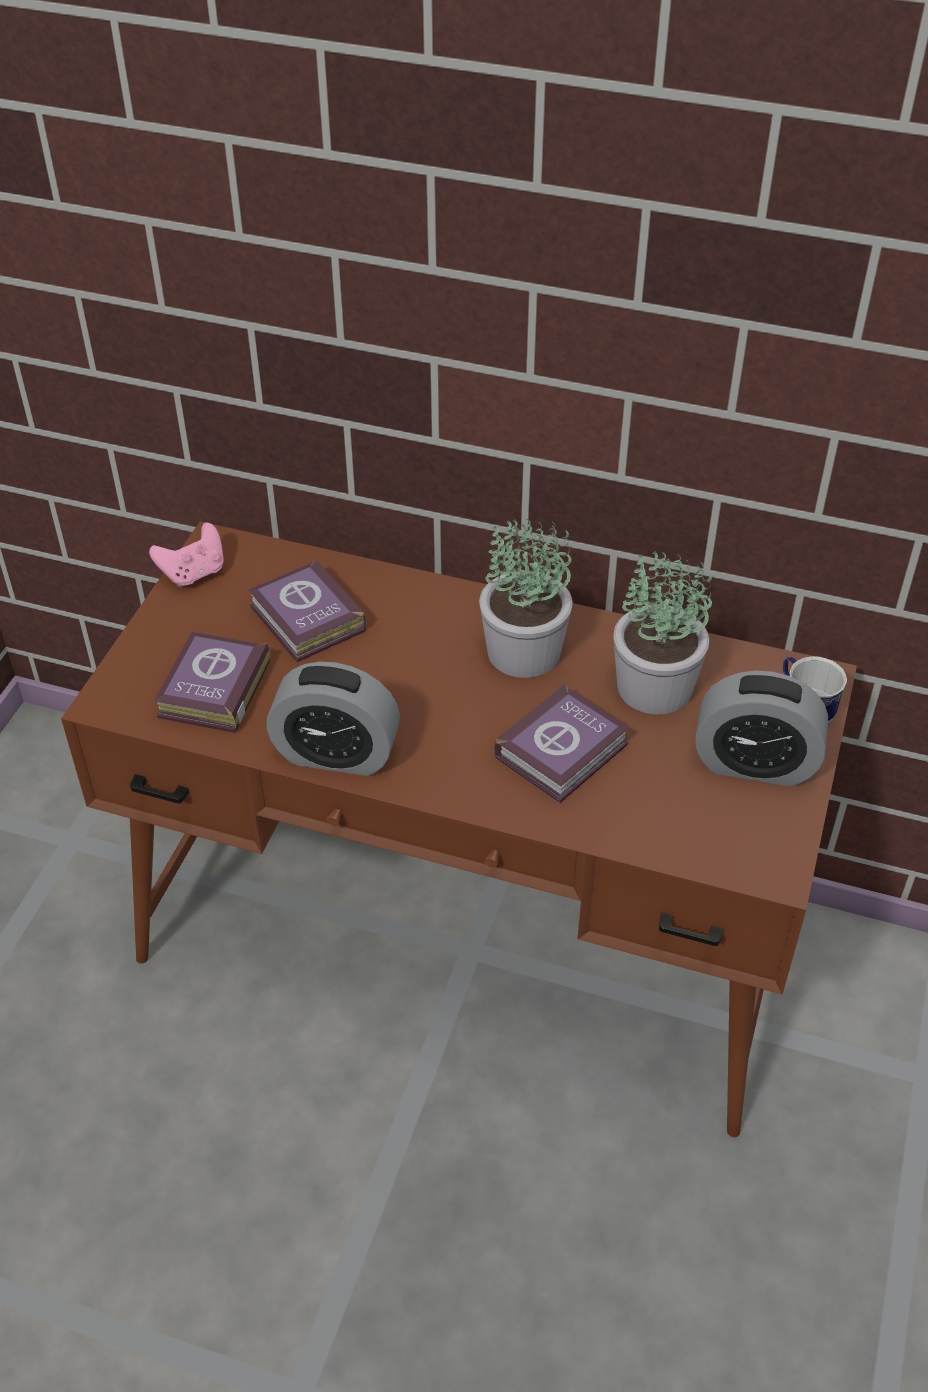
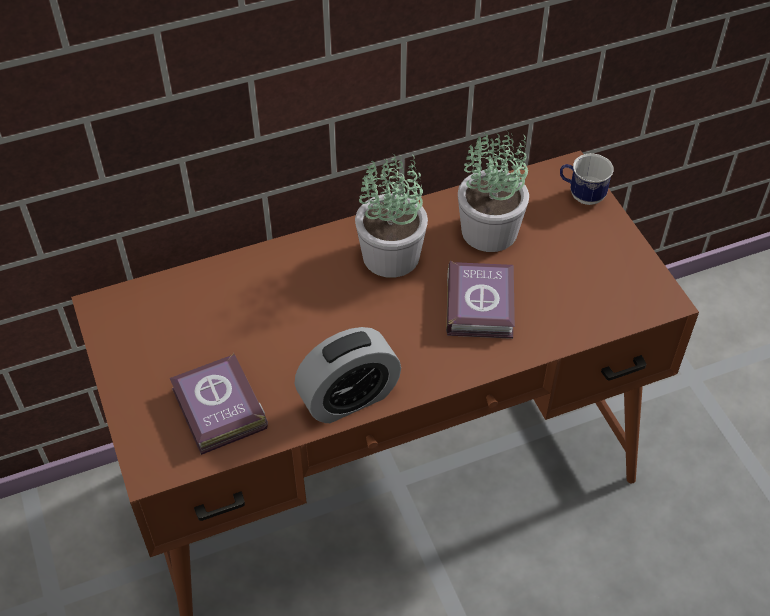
camera: 40 degrees left, 5 degrees up
pink game controller [149,523,224,587] -> none
book [249,559,366,662] -> none
alarm clock [695,671,828,787] -> none

